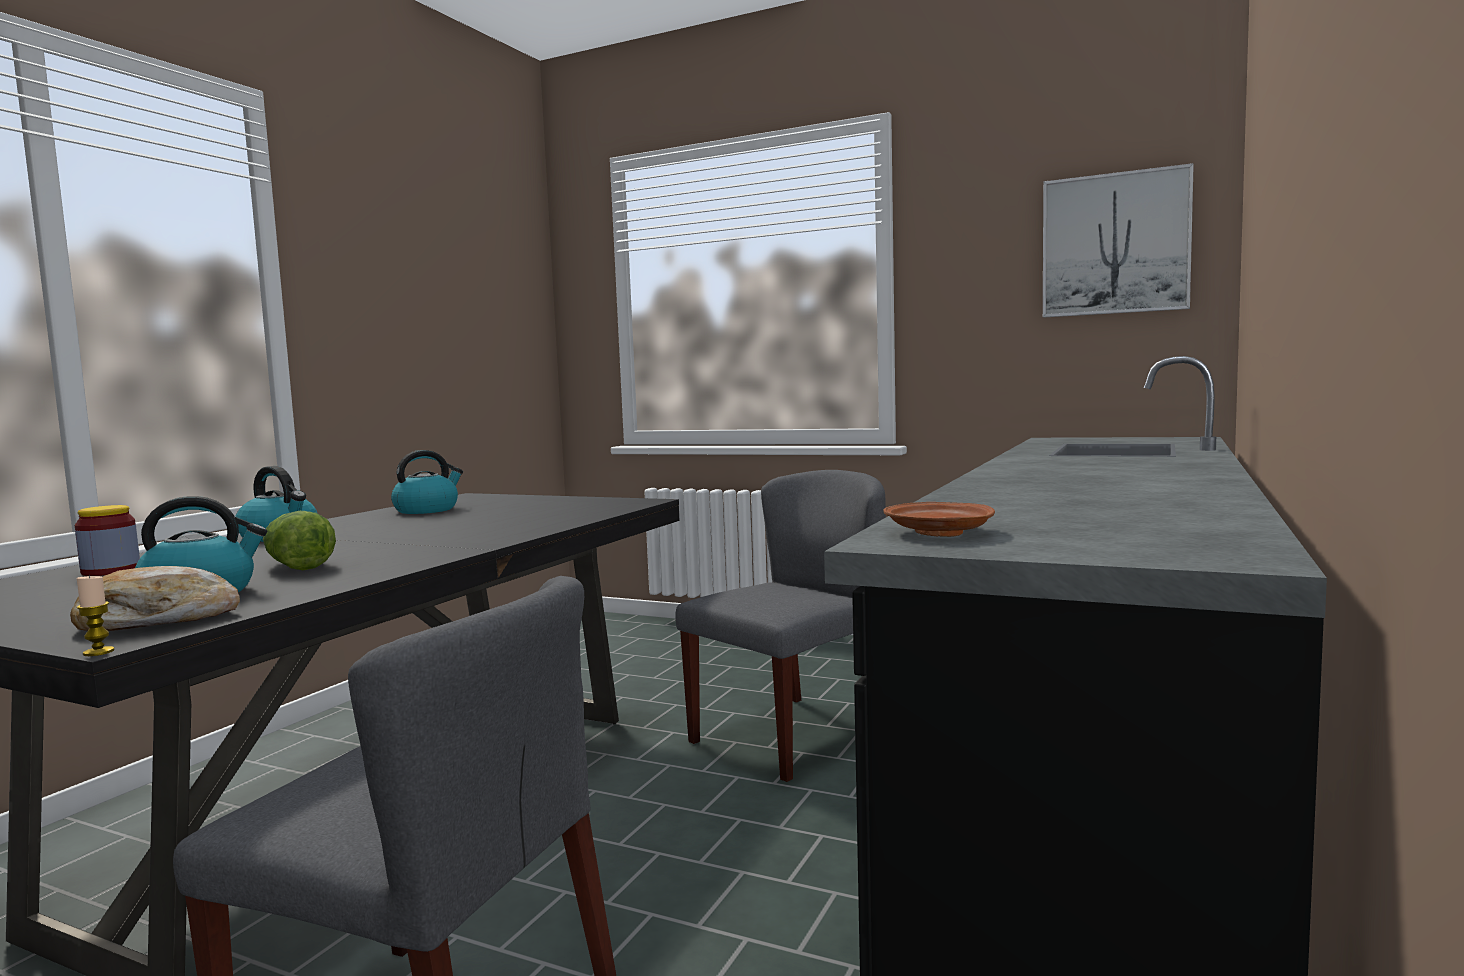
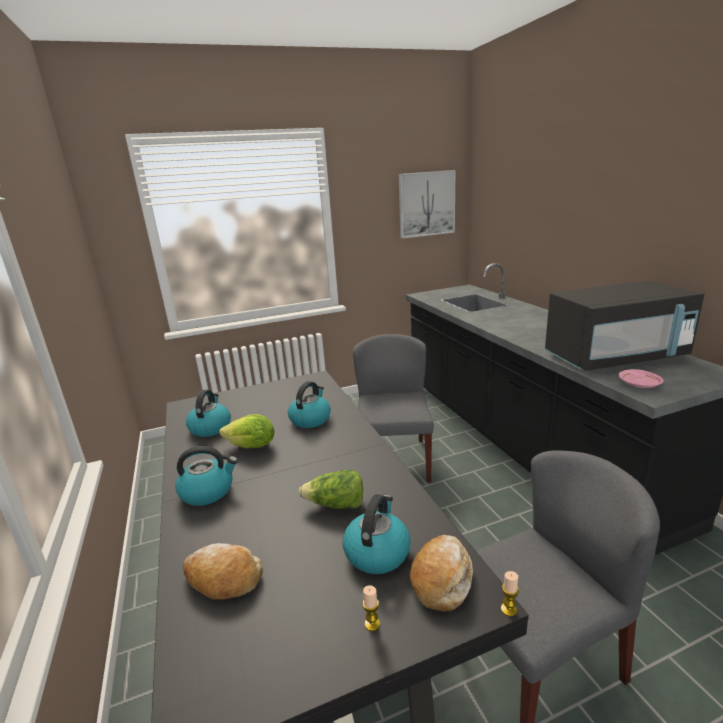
camera: 45 degrees left, 15 degrees up
jar [75,505,140,576] -> bread [183,543,263,600]
brown plate [883,502,995,537] -> pink plate [619,369,664,388]
none -> lettuce [219,414,275,448]
none -> kettle [288,381,331,428]
none -> candle [363,585,380,631]
none -> black microwave [545,281,704,371]

